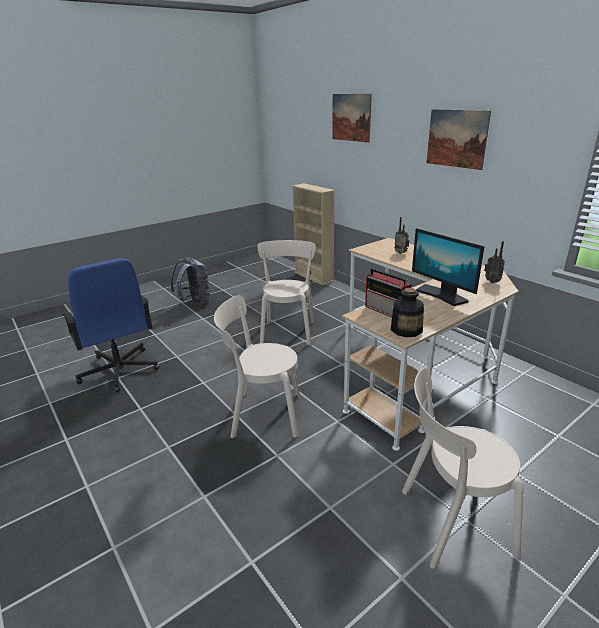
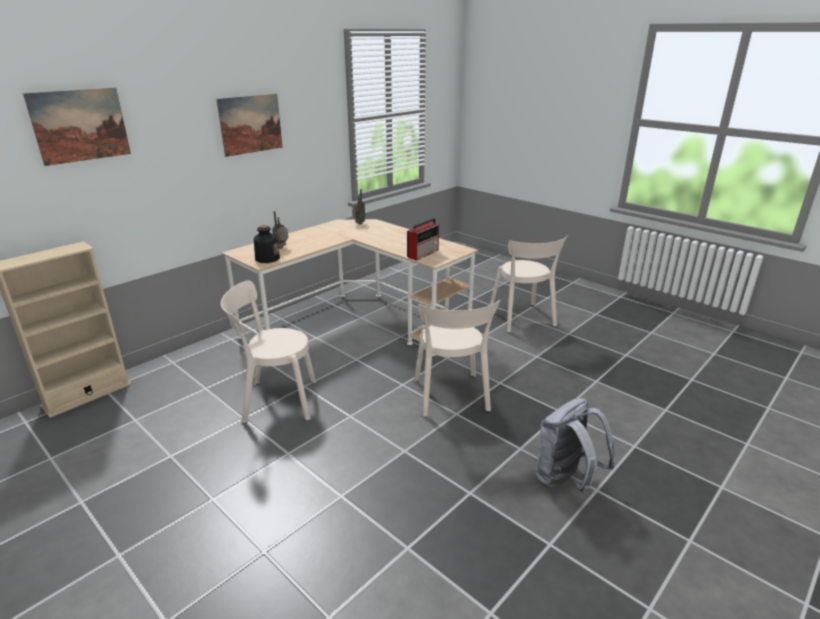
camera: 100 degrees left, 0 degrees up
blue office chair [62,258,159,392] -> none
grey backpack [170,257,211,306] -> grey backpack moved to [535,398,614,493]
bottle [391,288,424,337] -> bottle moved to [254,225,280,263]
monitor [412,228,485,306] -> none

